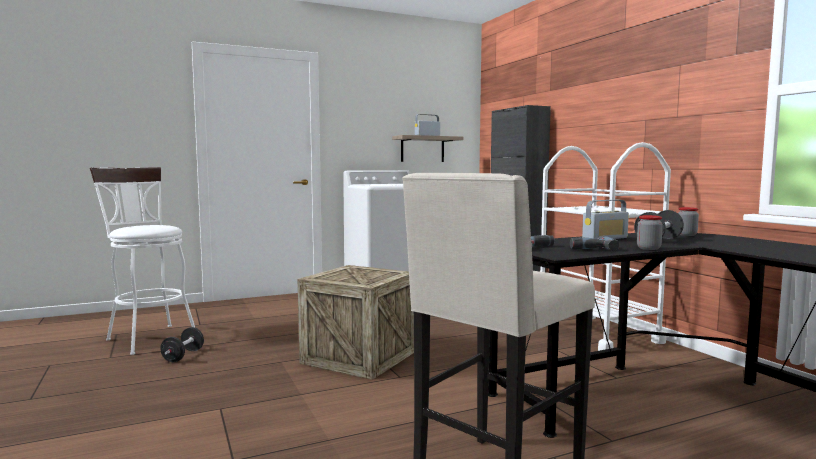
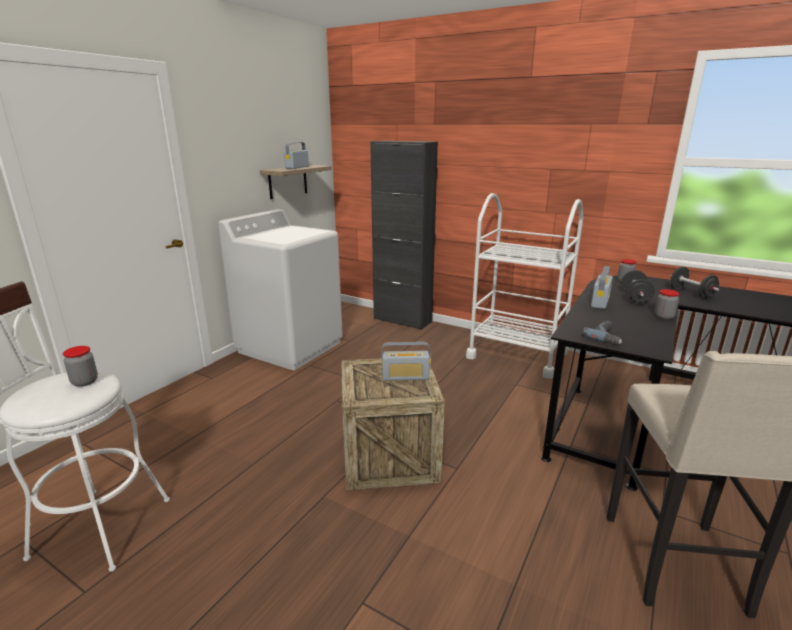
camera: 35 degrees left, 15 degrees up
black dumbbell [160,327,204,362] -> black dumbbell moved to [670,267,719,299]
power drill [570,236,620,251] -> none
none -> jar [63,346,98,387]
none -> radio [381,342,431,381]

